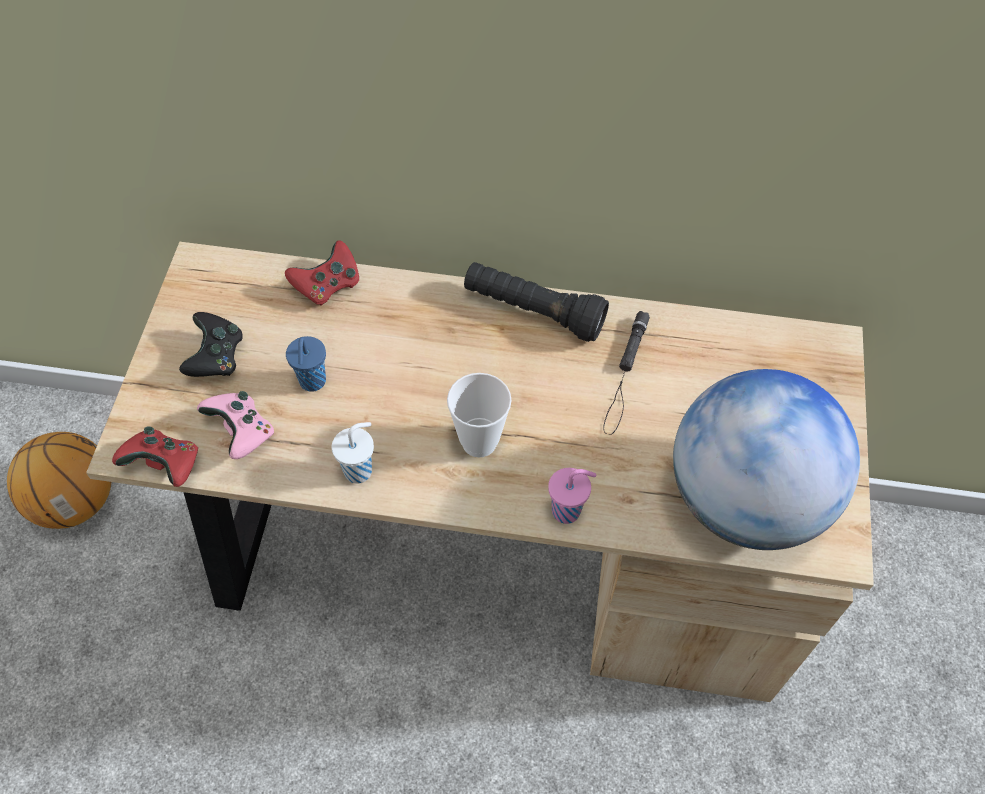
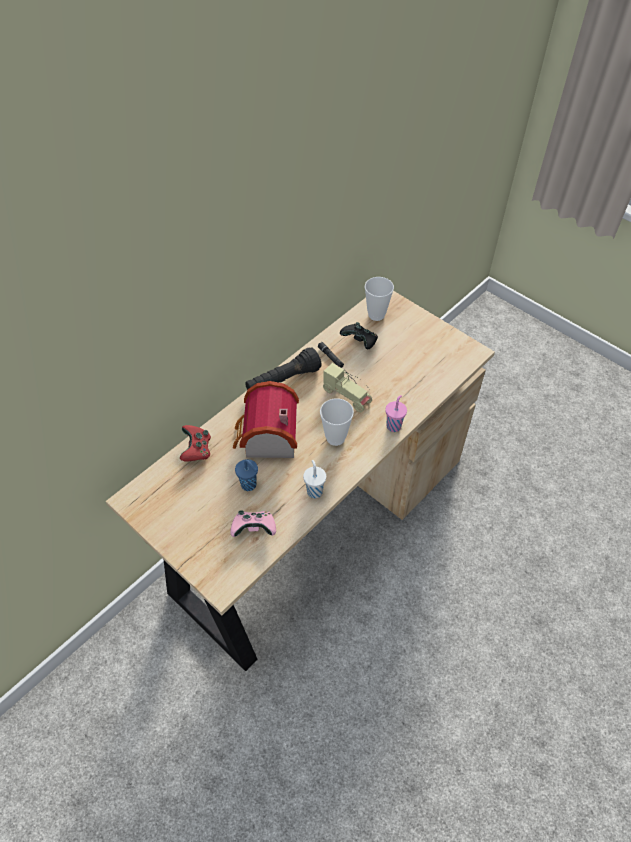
camera: 55 degrees left, 5 degrees down
basketball [7,432,111,529] -> none
red game controller [112,426,198,487] -> none
black game controller [179,312,243,377] -> black game controller moved to [340,322,378,349]
globe [673,369,860,550] -> none
none -> toy house [233,381,299,458]
none -> beige toy car [323,363,372,412]
none -> cup [365,277,394,321]

